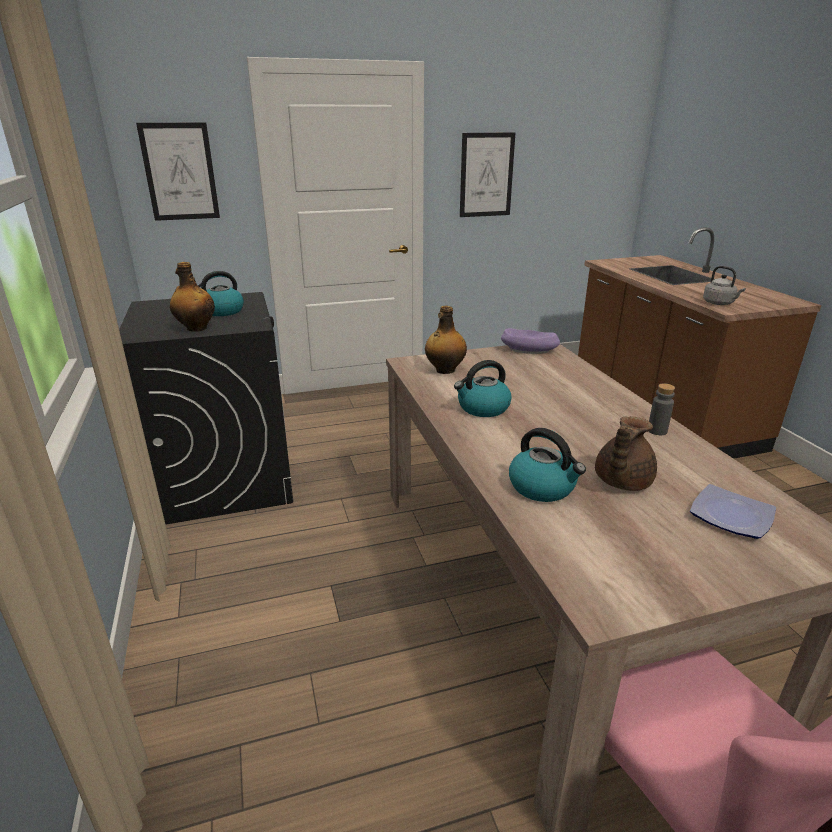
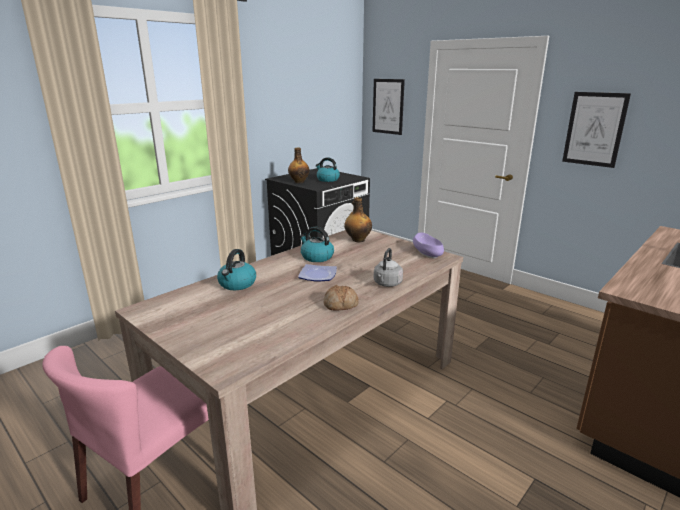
camera: 60 degrees right, 5 degrees down
brown teapot [595,416,657,491] -> none
grey bottle [649,383,675,435] -> bread [323,285,358,311]
plate [690,484,776,539] -> plate moved to [298,264,337,281]
grey kettle [703,266,746,305] -> grey kettle moved to [374,248,403,287]

